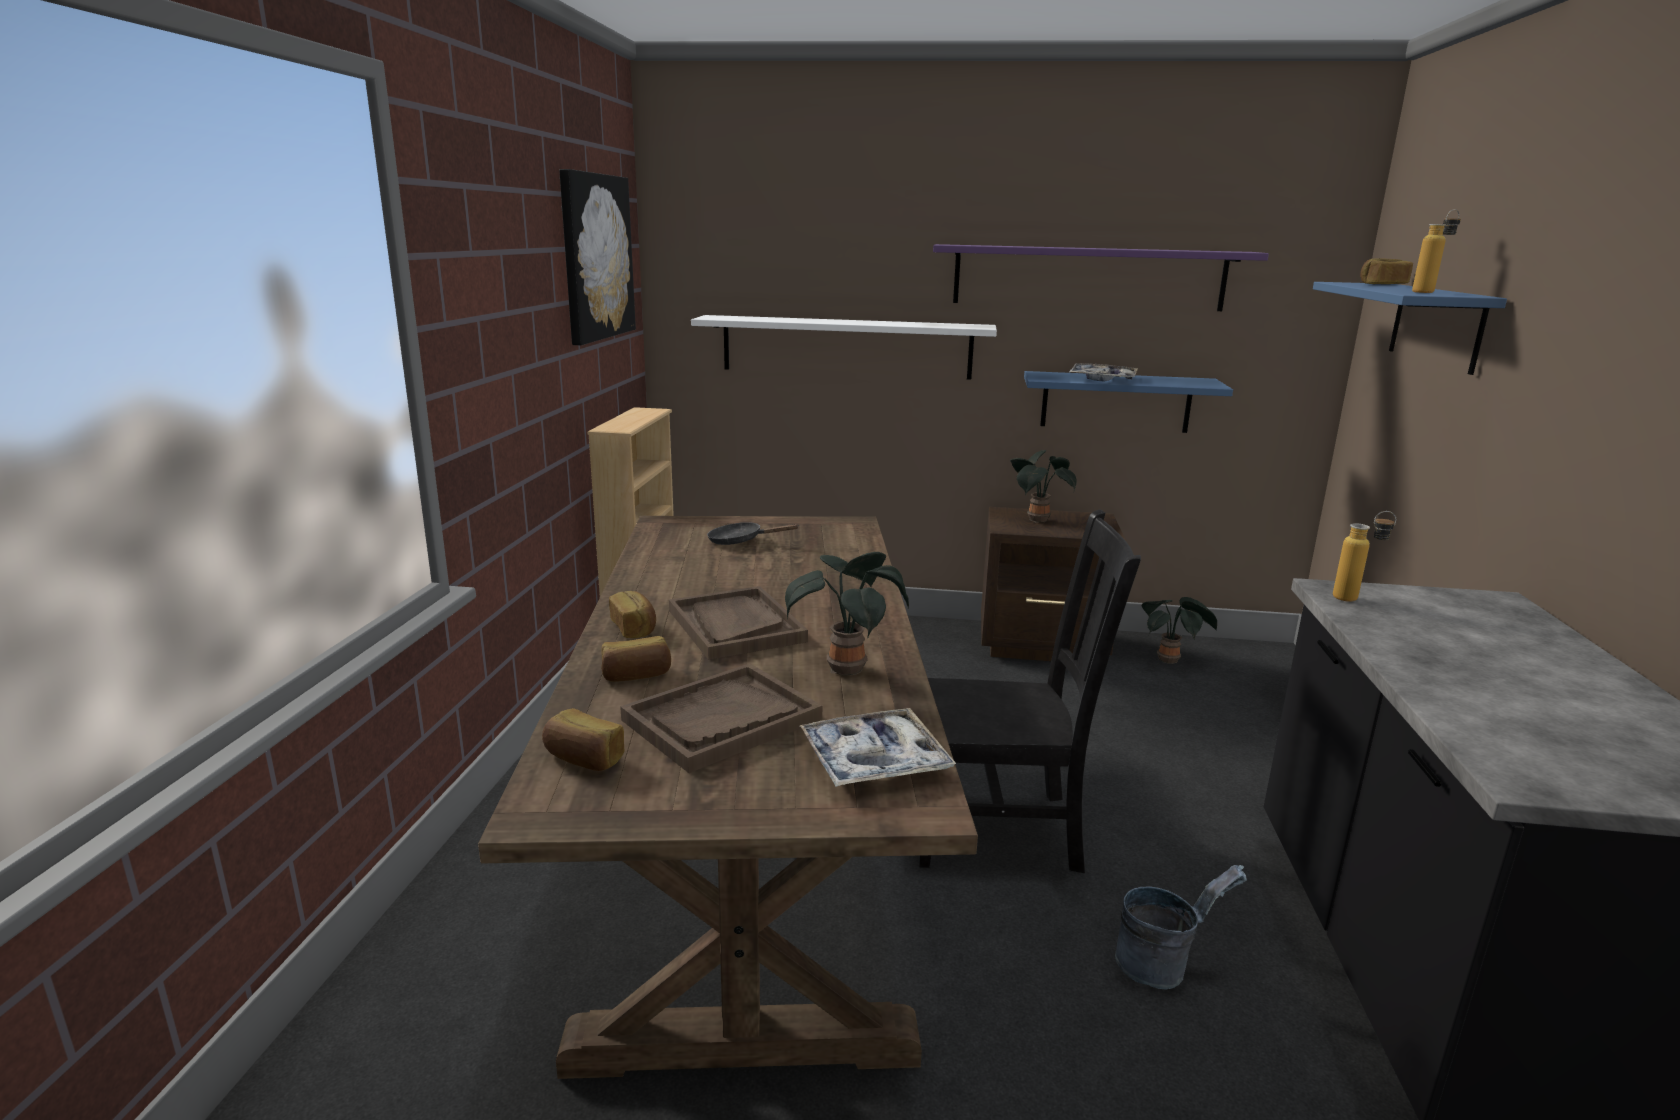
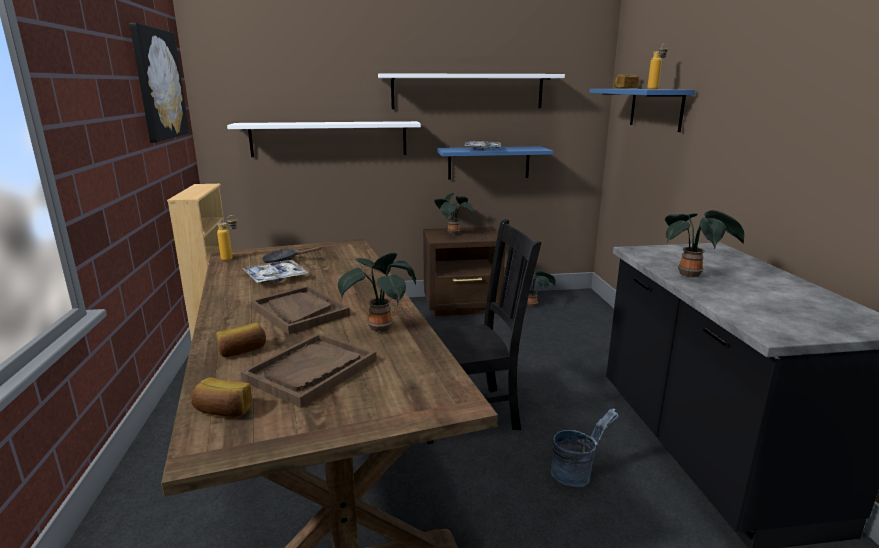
camera: 15 degrees left, 0 degrees up
bread [609,591,656,638] -> none
tray [799,708,956,787] -> tray moved to [243,260,309,283]
purple shelf [933,244,1269,311] -> white shelf [378,73,565,109]
bottle [1333,511,1396,602] -> bottle moved to [217,215,237,261]
none -> potted plant [665,210,744,277]

